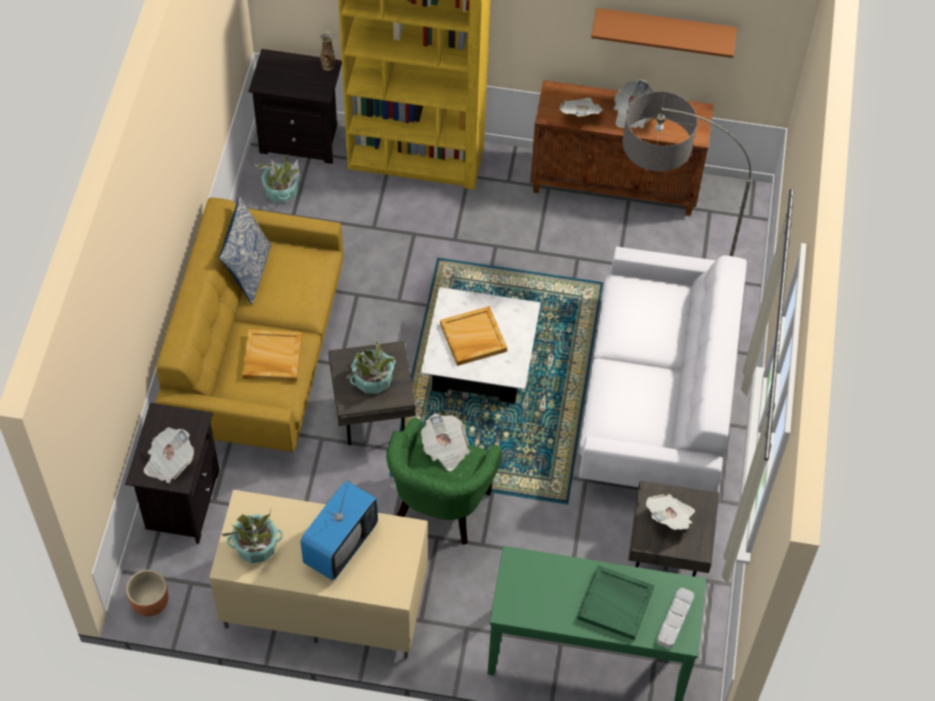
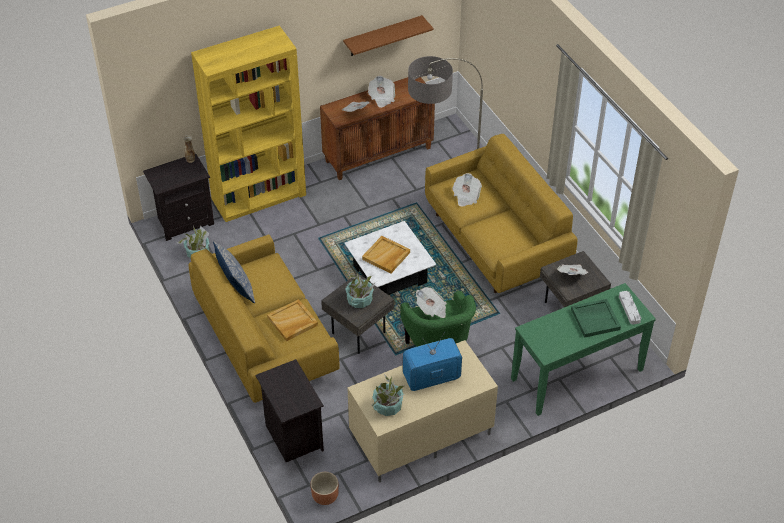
camera: 35 degrees left, 10 degrees down
newspaper [144,427,194,483] -> newspaper moved to [452,173,482,207]
television [301,481,378,581] -> television turned 105 degrees counterclockwise [403,332,462,391]
white sofa [579,246,747,492] -> yellow sofa [425,134,577,293]

